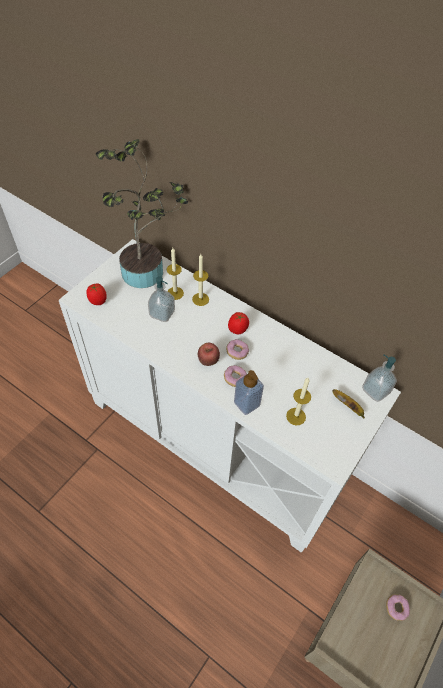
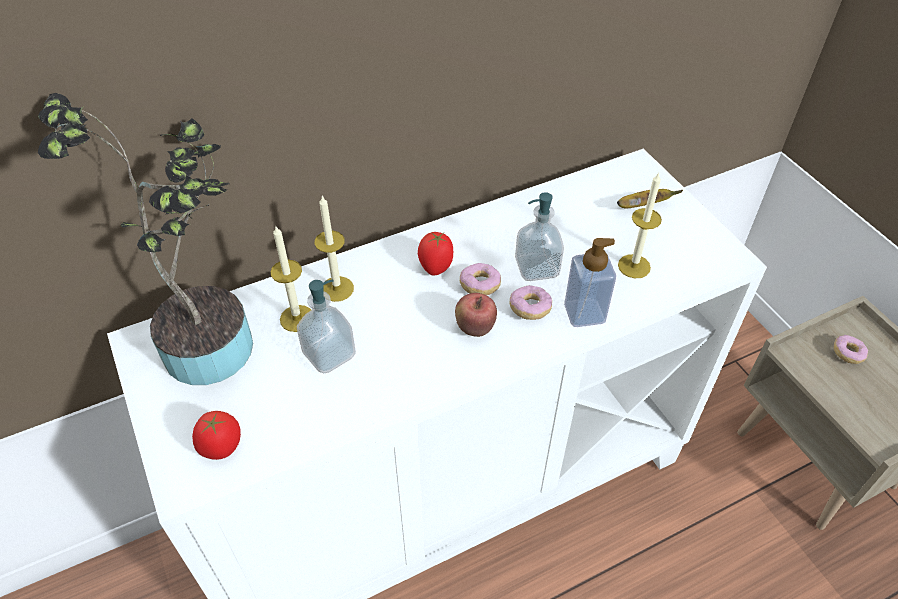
camera: 60 degrees left, 5 degrees down
soap dispenser [362,355,397,402] -> soap dispenser moved to [515,192,564,281]

